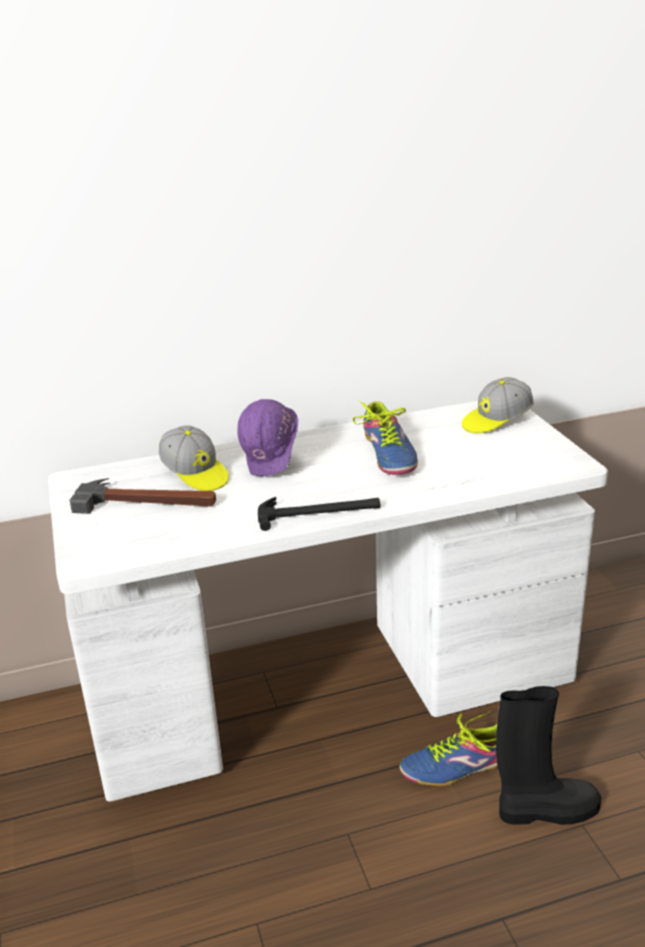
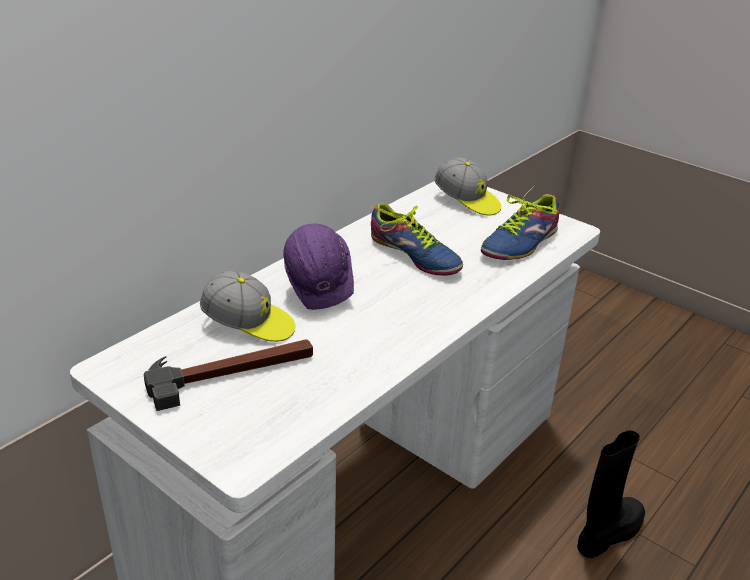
camera: 35 degrees left, 5 degrees up
hammer [258,497,380,531] -> none
shoe [399,711,498,786] -> shoe moved to [481,186,560,260]
cap [462,377,534,433] -> cap turned 75 degrees counterclockwise [434,158,501,216]

